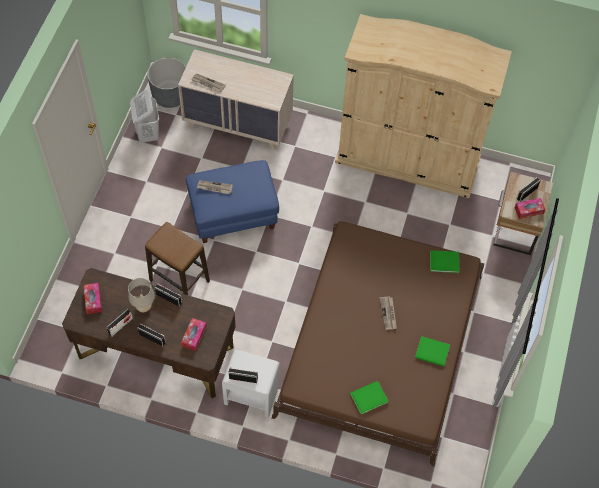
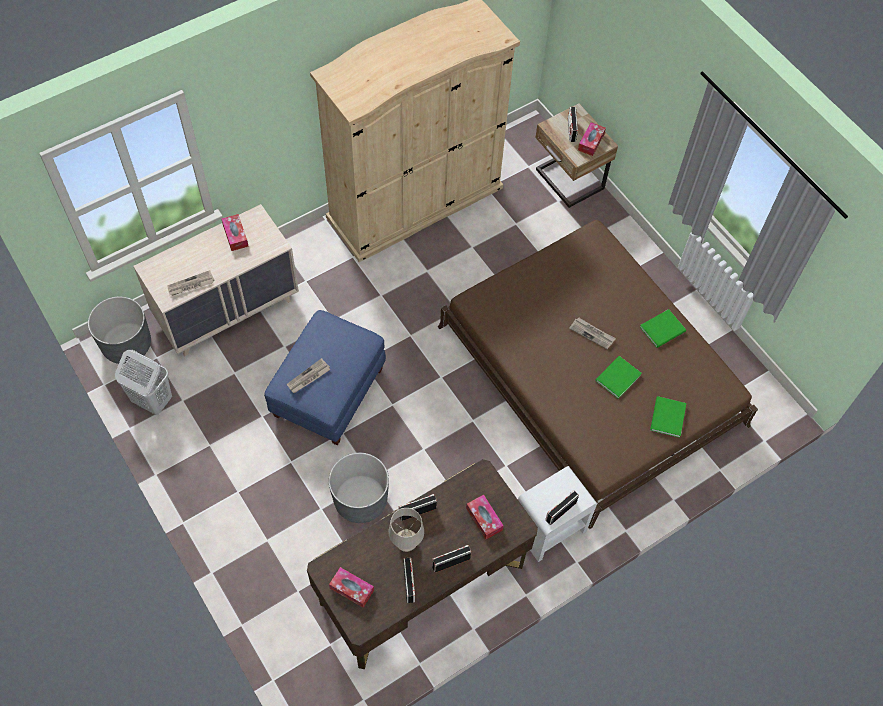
camera: 50 degrees left, 0 degrees up
stool [145,222,210,295] -> grey planter [329,453,389,523]
green book [430,250,459,273] -> green book moved to [595,356,642,399]
none -> tissue box [222,214,249,251]

